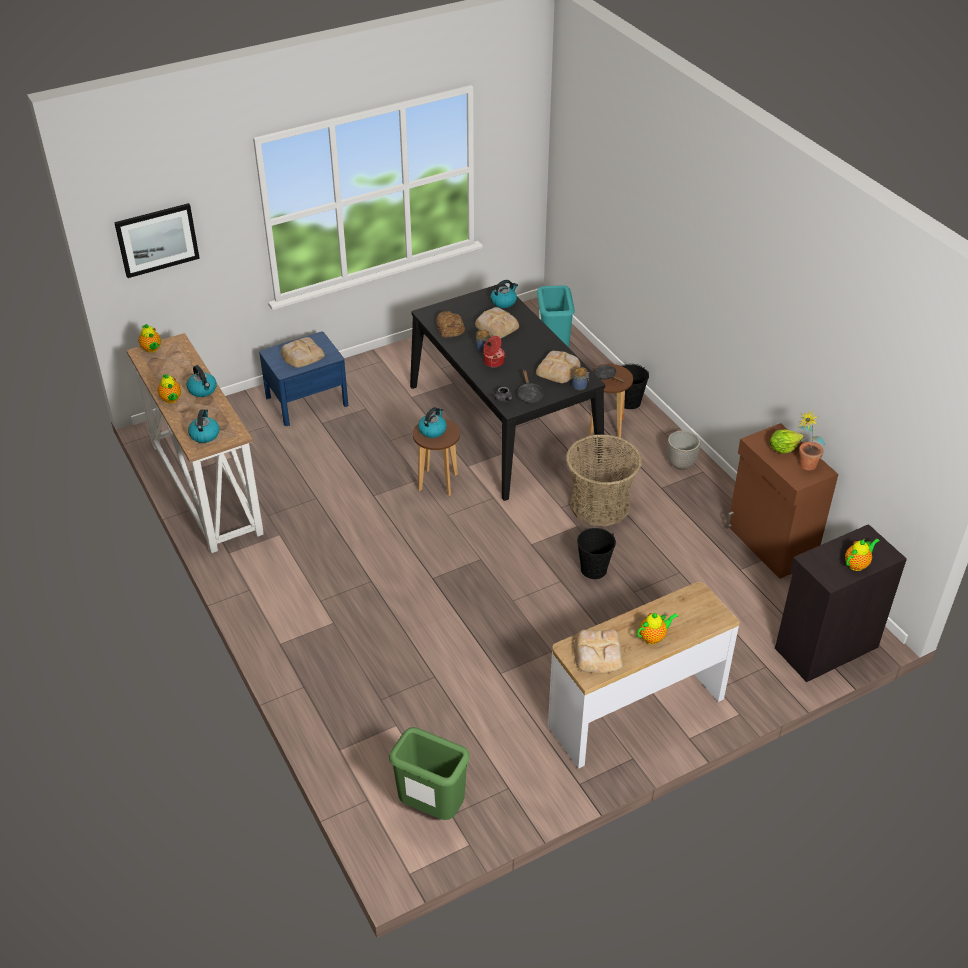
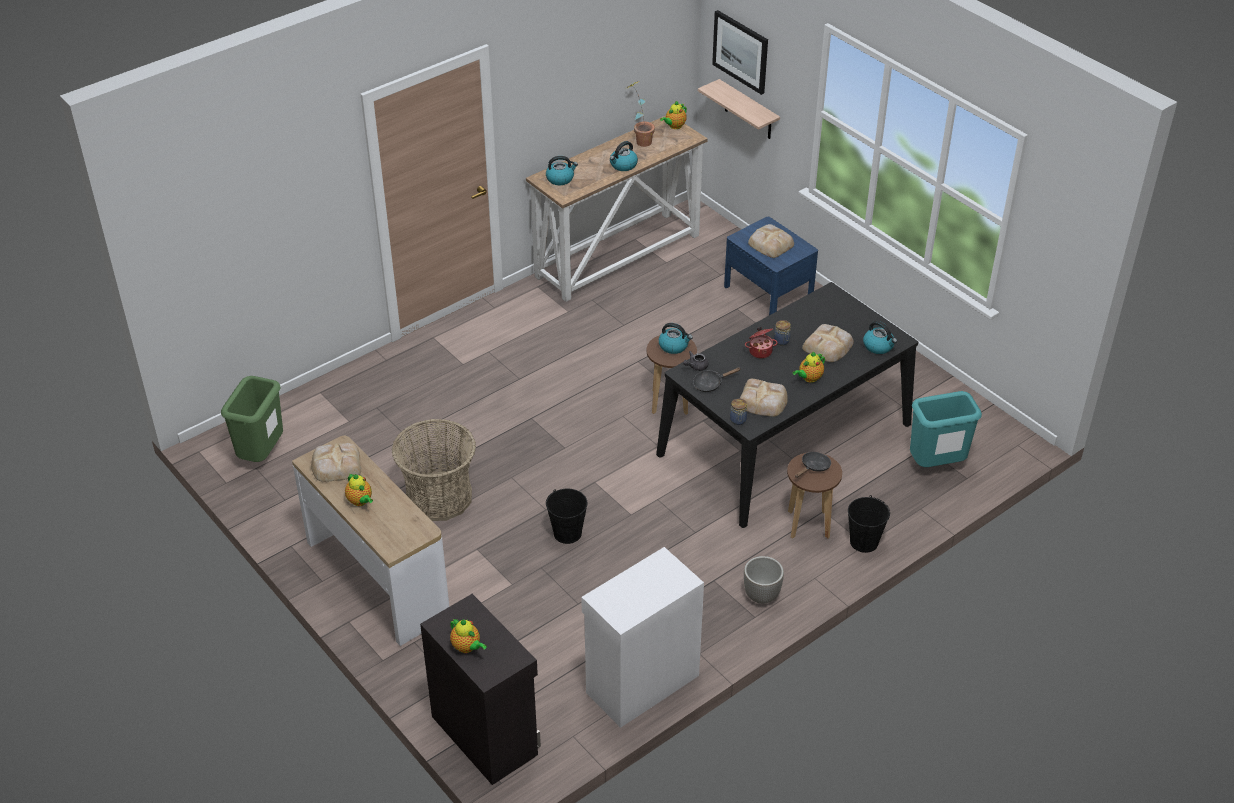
camera: 80 degrees right, 0 degrees up
teapot [158,374,181,403] -> teapot moved to [793,352,825,383]
bread [436,311,465,338] -> none
basket [566,434,642,527] -> basket moved to [392,419,476,521]
brown cabinet [726,423,838,579] -> white cabinet [581,547,704,728]
lettuce [770,429,804,454] -> none
potted plant [798,410,825,470] -> potted plant moved to [627,81,655,147]
none -> shelf [698,79,780,139]

